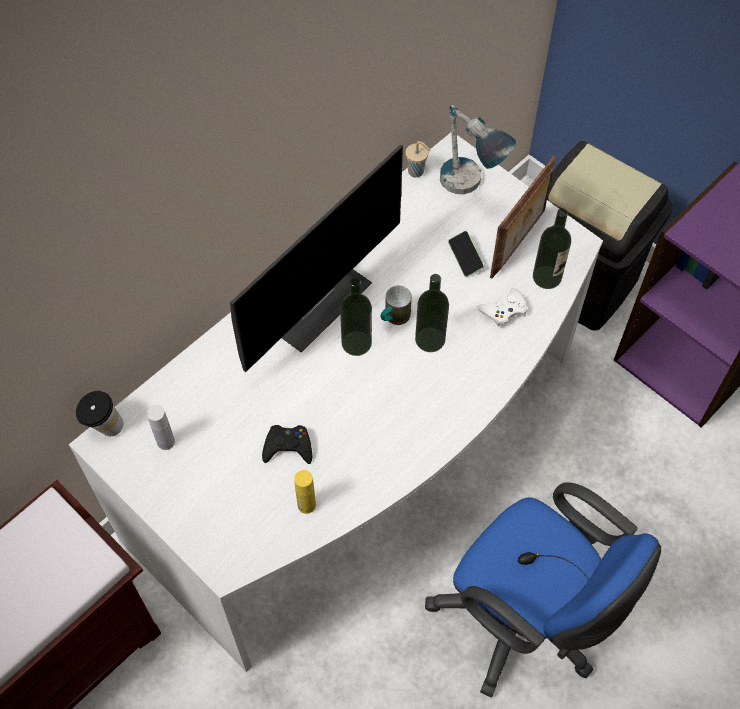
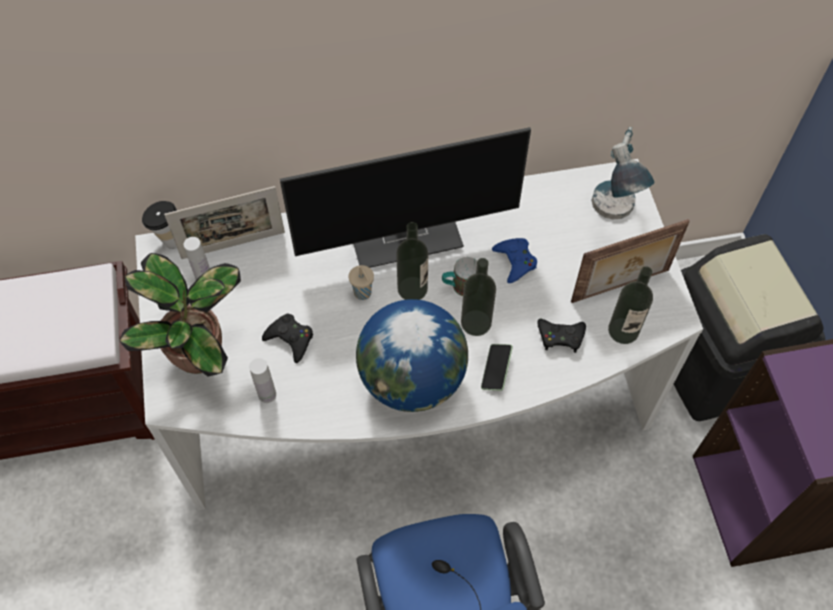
camera: 35 degrees right, 0 degrees up
yellow bottle [294,470,316,514] -> white bottle [249,358,276,403]
beige cup [405,141,431,177] -> beige cup moved to [349,265,374,300]
phone [448,231,484,277] -> phone moved to [481,344,513,391]
white game controller [477,288,528,328] -> black game controller [537,318,586,353]
none -> potted plant [119,253,241,376]
none -> picture frame [164,186,285,259]
none -> globe [356,299,468,412]
none -> blue game controller [492,238,537,283]

